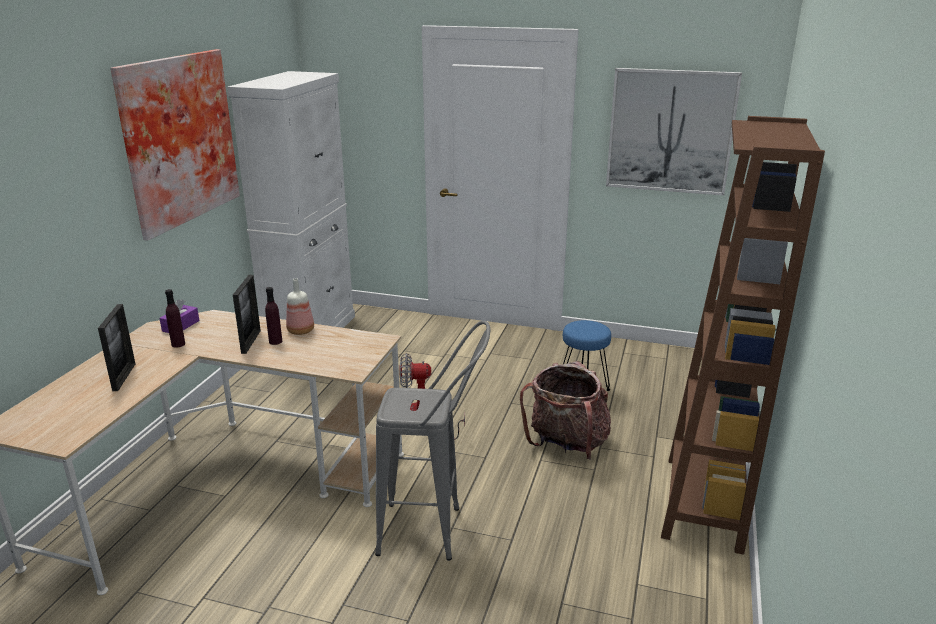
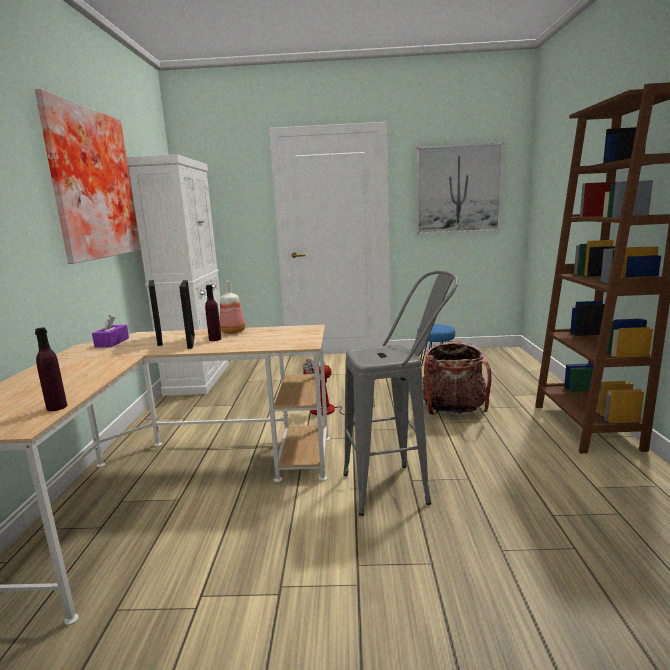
camera: 15 degrees left, 10 degrees down
picture frame [98,304,135,391] -> picture frame moved to [149,280,163,346]
purple bottle [165,289,185,348] -> purple bottle moved to [35,327,67,411]

